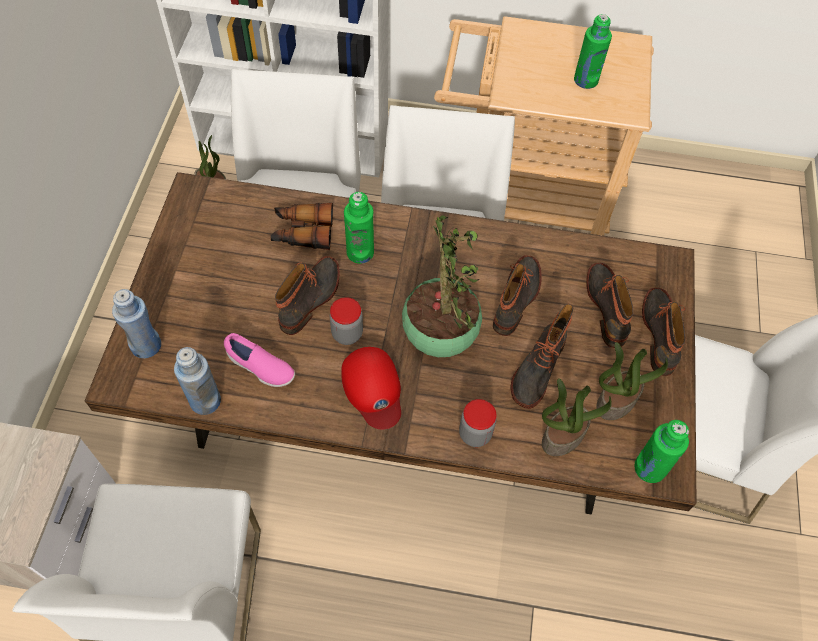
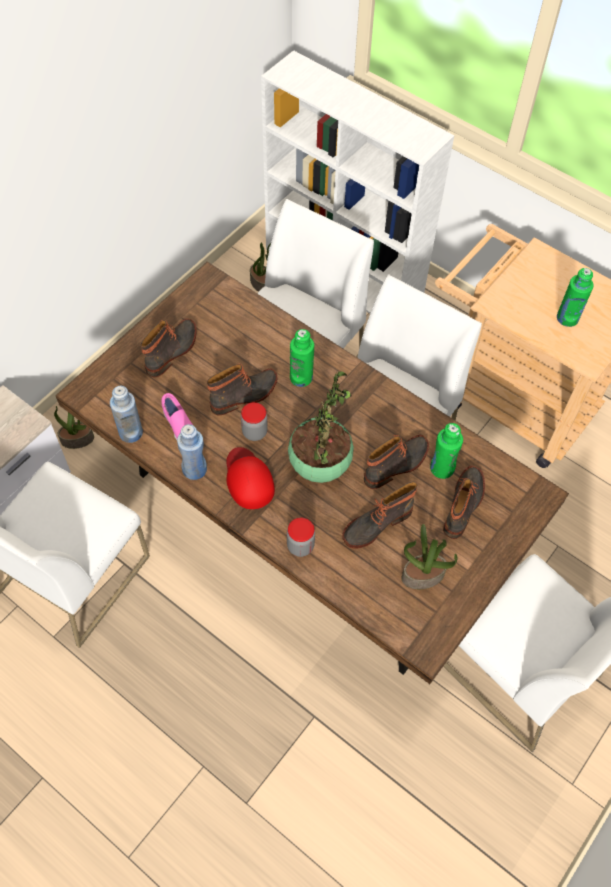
camera: 30 degrees right, 0 degrees up
blue bottle [112,289,161,358] -> blue bottle moved to [177,424,207,480]
binoculars [270,203,333,250] -> none
red cap [341,347,401,429] -> red cap turned 150 degrees clockwise [226,447,275,509]
potted plant [542,378,612,456] -> potted plant moved to [54,406,94,449]
green bottle [634,420,689,483] -> green bottle moved to [430,423,463,479]
boot [642,288,685,376] -> boot moved to [141,318,197,377]

